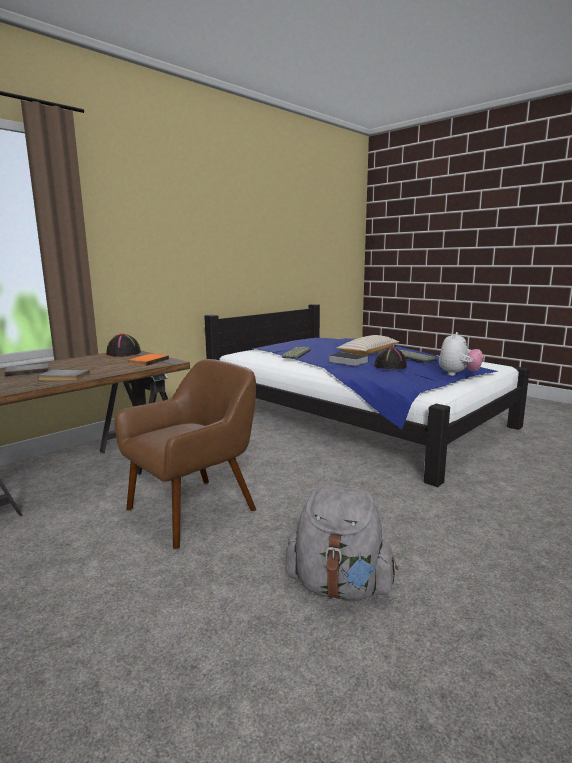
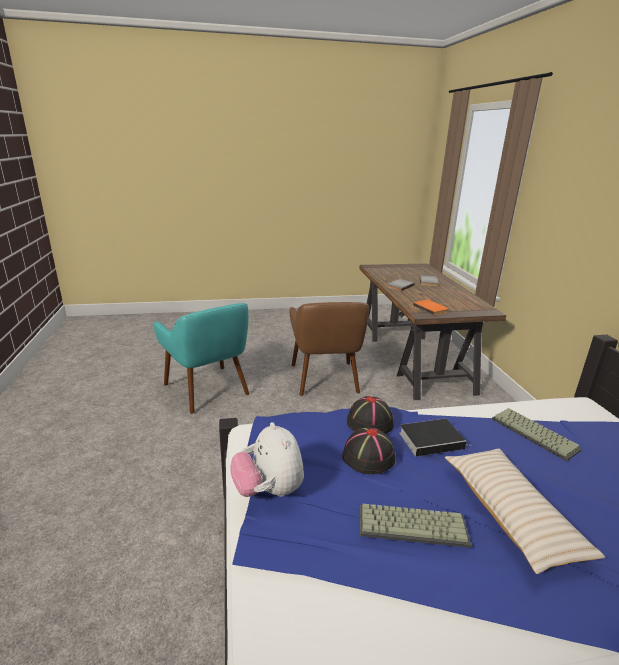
camera: 125 degrees right, 10 degrees up
black hat [106,334,141,357] -> black hat moved to [347,396,394,434]
grey backpack [285,485,398,600] -> turquoise armchair [154,303,249,414]

